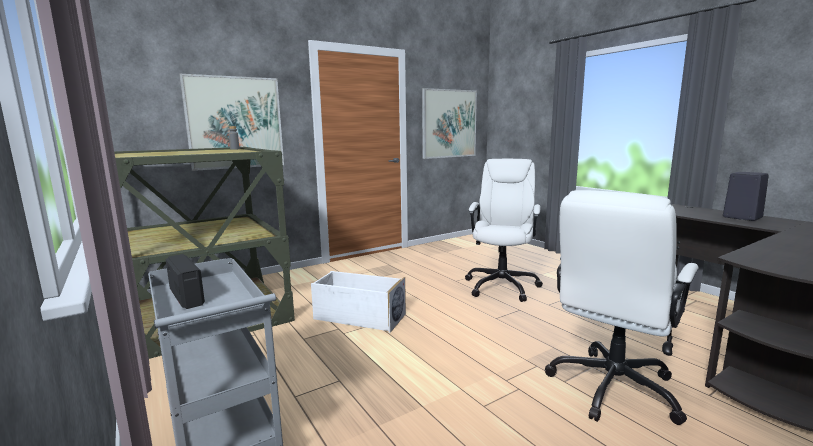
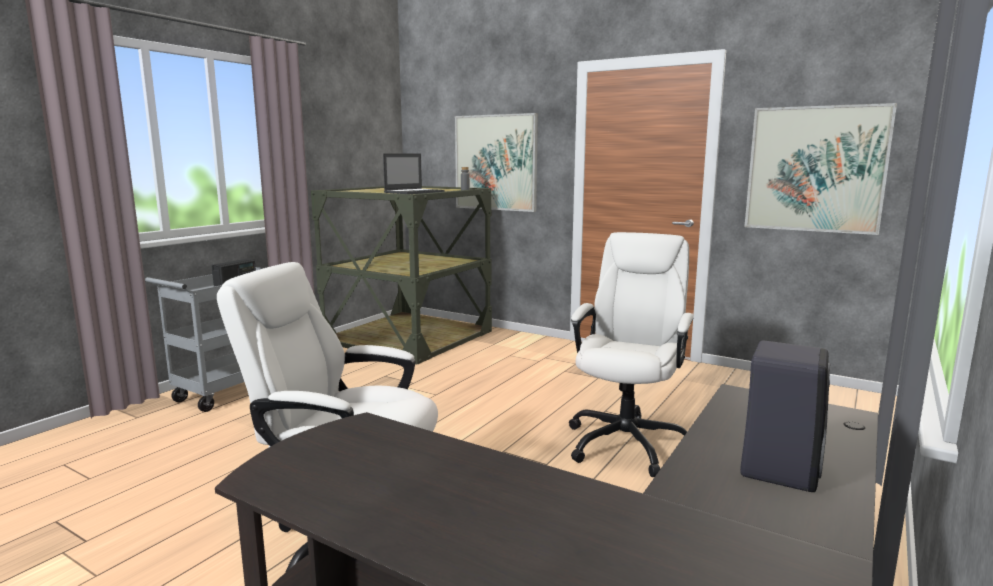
camera: 65 degrees right, 0 degrees up
white storage box [311,271,406,333] -> none
white office chair [465,159,543,302] -> white office chair turned 60 degrees counterclockwise [569,232,694,477]
none -> laptop [383,153,444,194]

